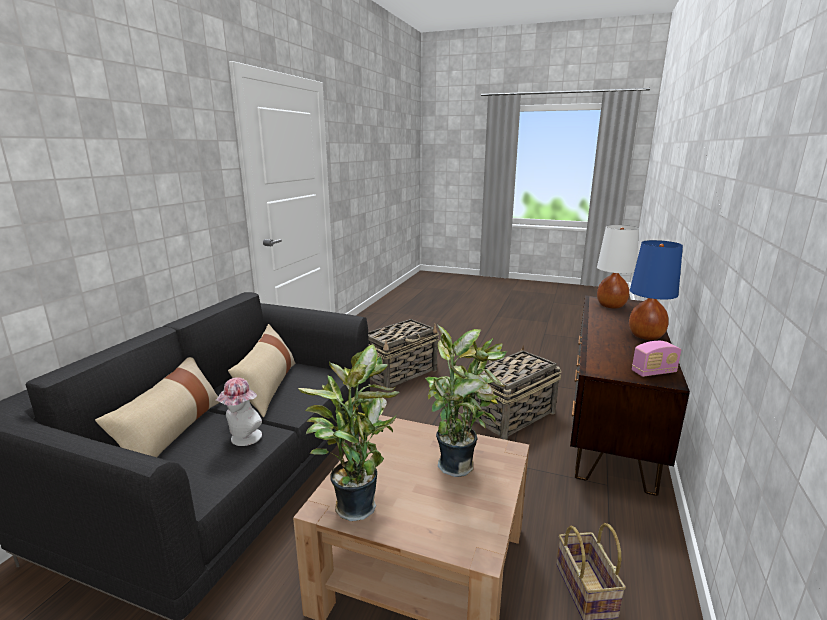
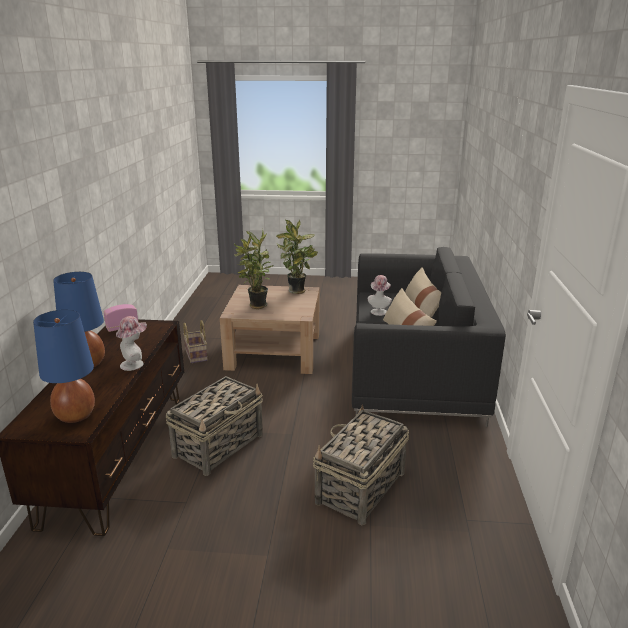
camera: 165 degrees right, 5 degrees up
white table lamp [597,225,639,309] -> blue table lamp [33,310,95,423]
none -> hat [116,316,147,371]

